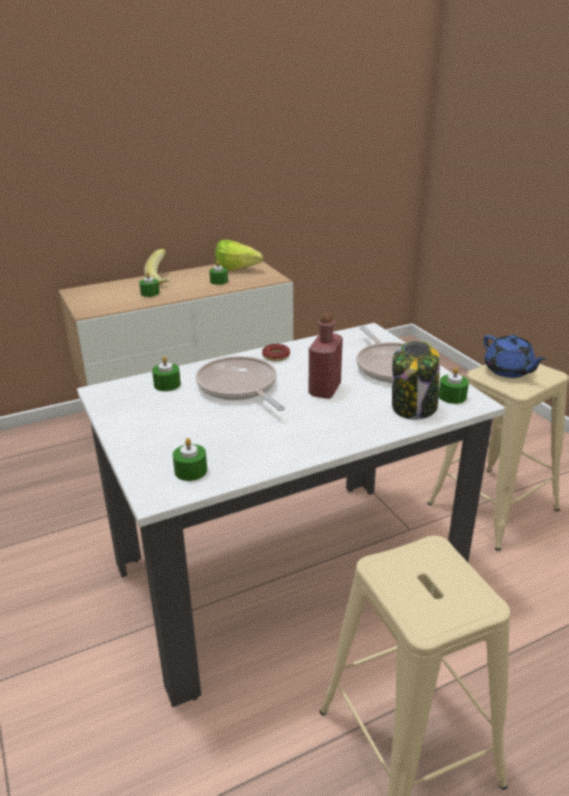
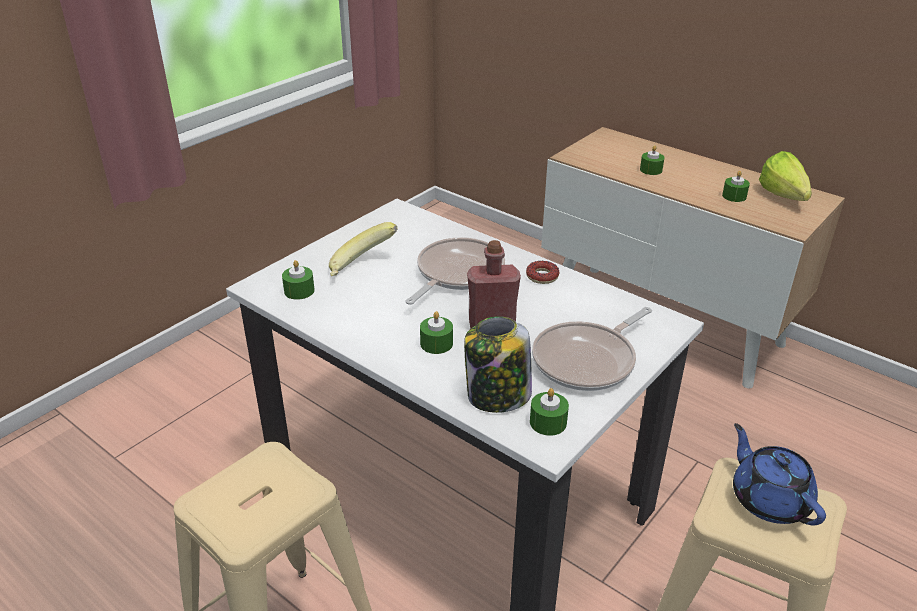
camera: 65 degrees right, 5 degrees up
banana [144,249,171,285] -> banana moved to [329,222,397,276]
green candle [152,356,181,391] -> green candle moved to [420,311,453,354]
blue teapot [483,335,547,378] -> blue teapot turned 120 degrees clockwise [733,423,826,525]

